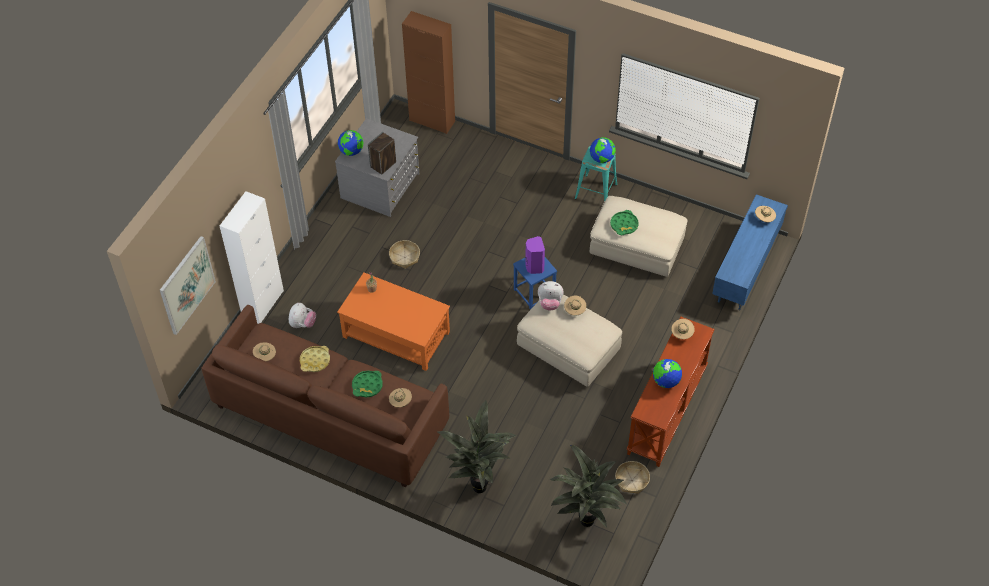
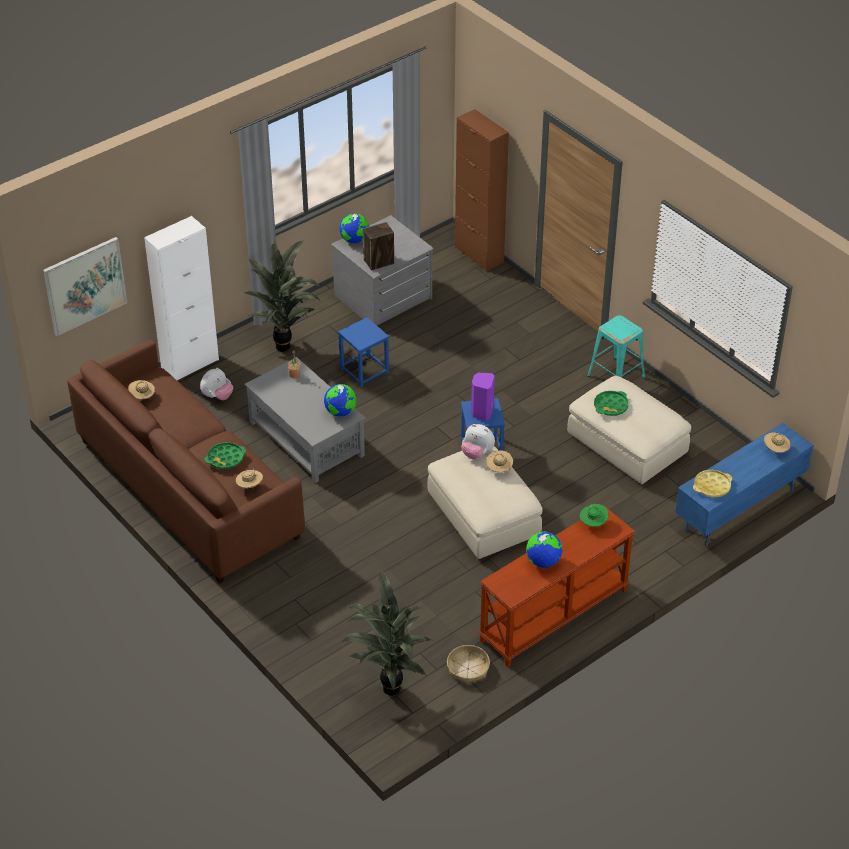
camera: 25 degrees right, 10 degrees down
yellow tray [300,346,330,372] -> yellow tray moved to [693,470,732,497]
orange coffee table [337,273,450,371] -> grey coffee table [245,358,365,483]
basket [389,240,420,269] -> blue stool [338,318,389,387]
potted plant [438,400,517,493] -> potted plant moved to [244,241,321,352]
globe [590,137,616,163] -> globe moved to [324,384,356,417]
beige hat [671,319,695,339] -> green hat [580,504,609,527]

